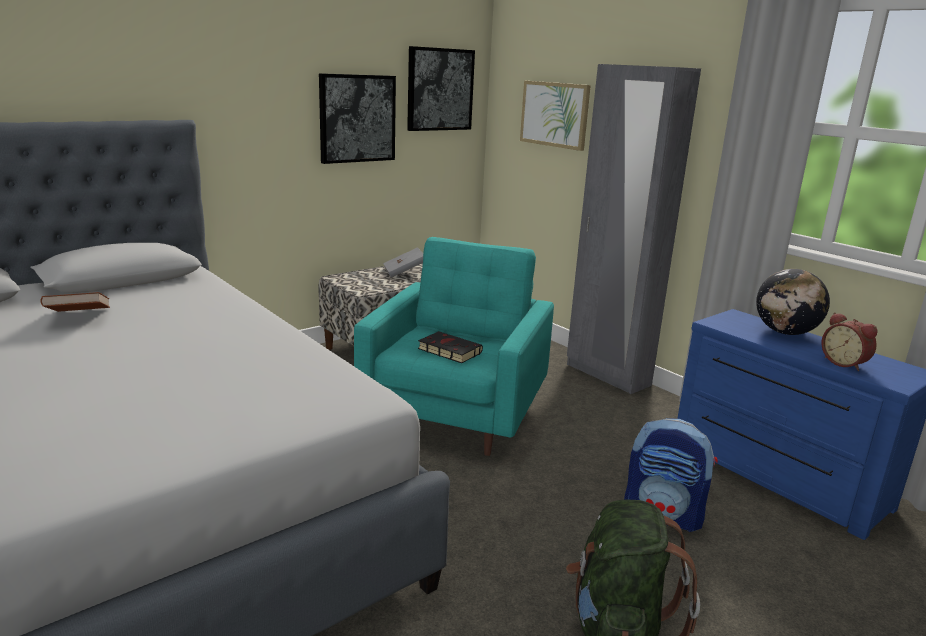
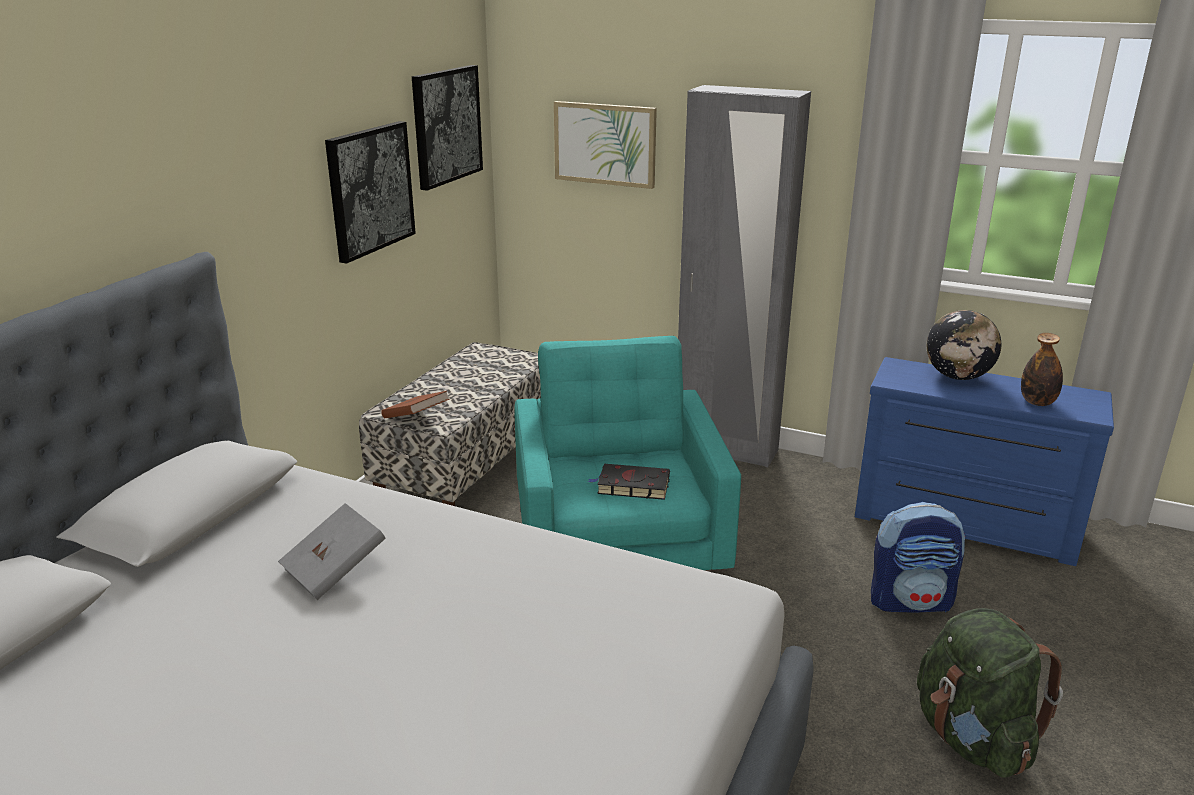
camera: 25 degrees left, 5 degrees up
brown book [40,292,110,312] -> brown book moved to [381,391,450,418]
grey book [383,247,423,278] -> grey book moved to [278,503,386,600]
alarm clock [821,312,877,371] -> bottle [1021,333,1063,406]

